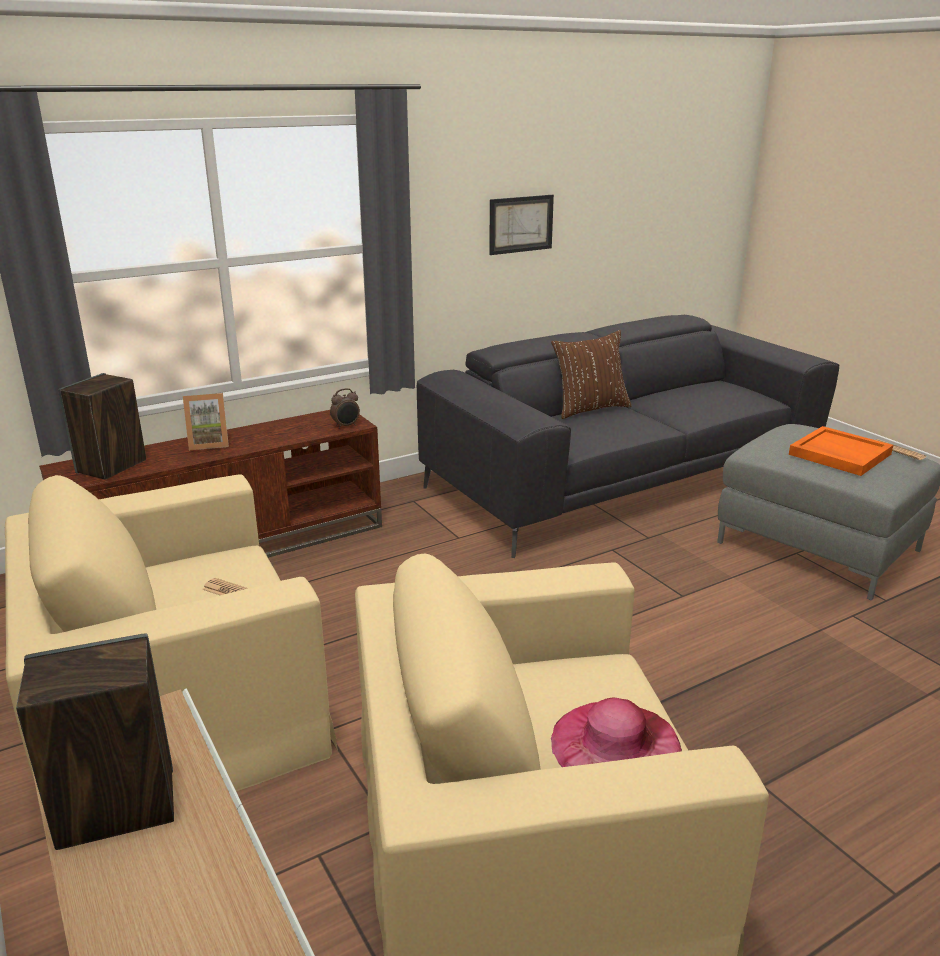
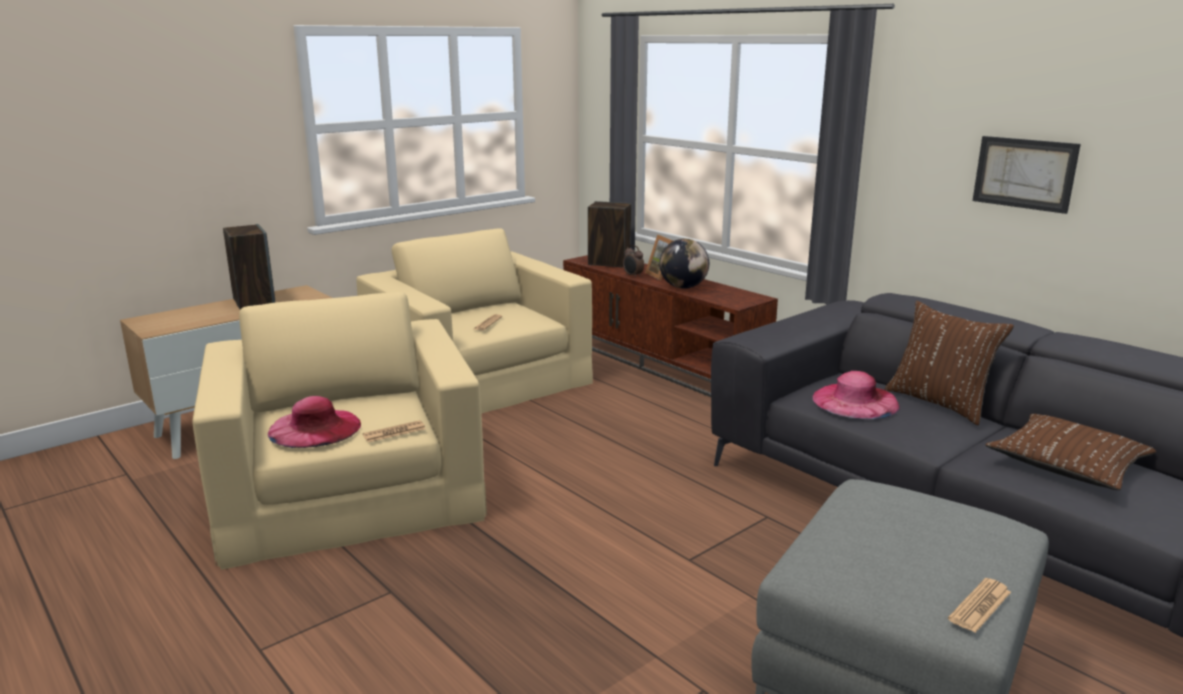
camera: 80 degrees right, 5 degrees down
alarm clock [330,388,360,429] -> alarm clock moved to [623,245,644,278]
orange tray [789,426,893,476] -> none
none -> newspaper [363,420,426,442]
none -> globe [659,239,709,289]
none -> pink hat [812,371,900,419]
none -> brown pillow [985,414,1156,490]

